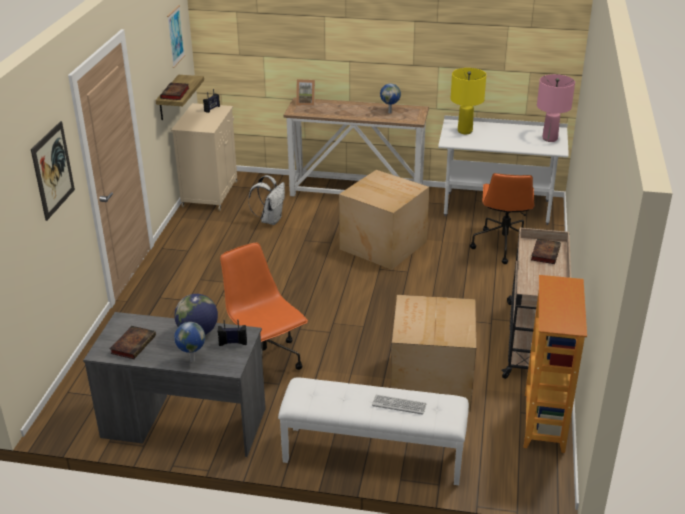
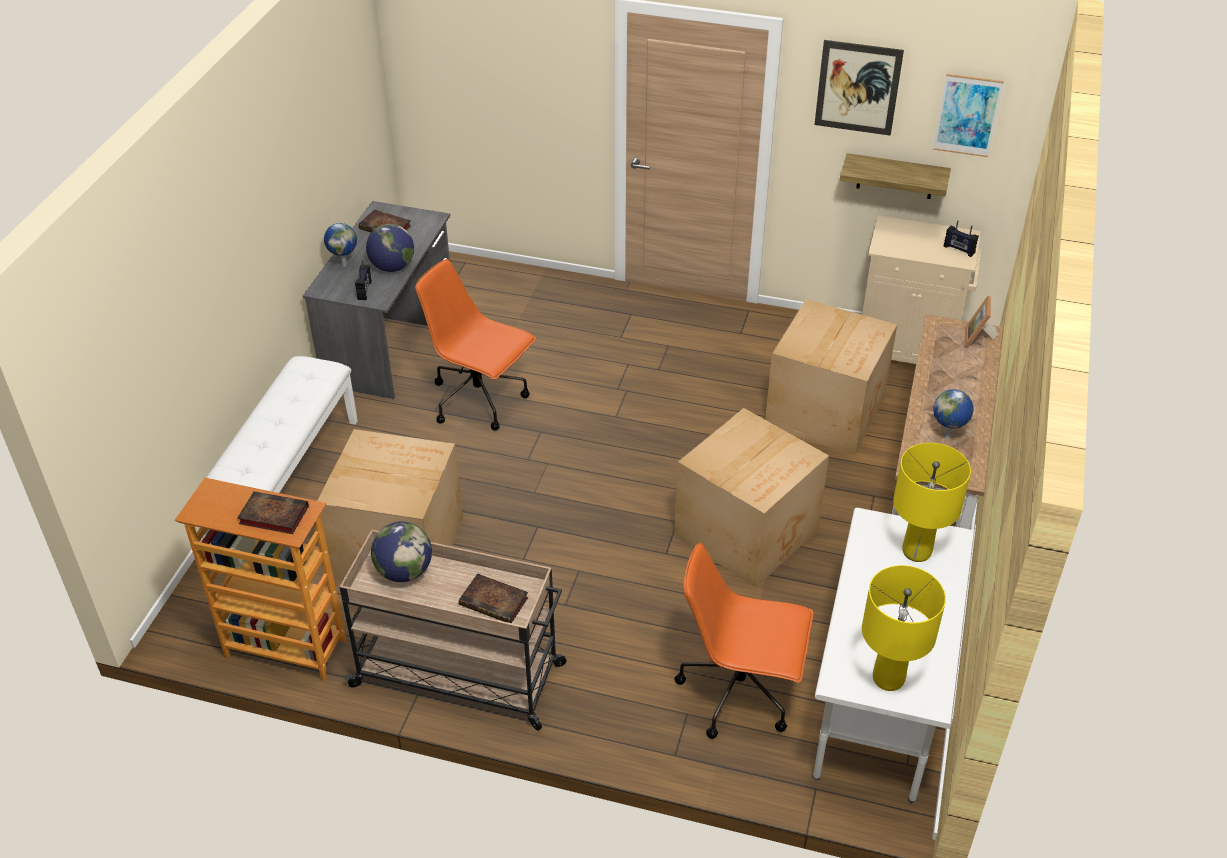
camera: 95 degrees right, 10 degrees up
picture [31,121,75,221] -> picture moved to [814,40,904,136]
book [160,83,189,100] -> book moved to [237,491,309,534]
orange office chair [220,243,308,370] -> orange office chair turned 120 degrees counterclockwise [415,259,536,431]
white backpack [248,175,285,225] -> cardboard box [765,299,897,455]
keyboard [372,395,427,415] -> none
pink table lamp [537,74,575,142] -> yellow table lamp [862,565,946,691]
none -> globe [371,522,432,582]

